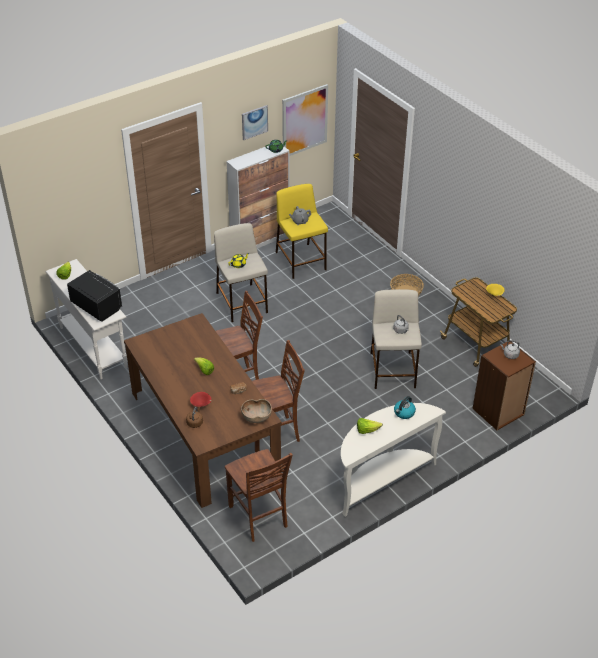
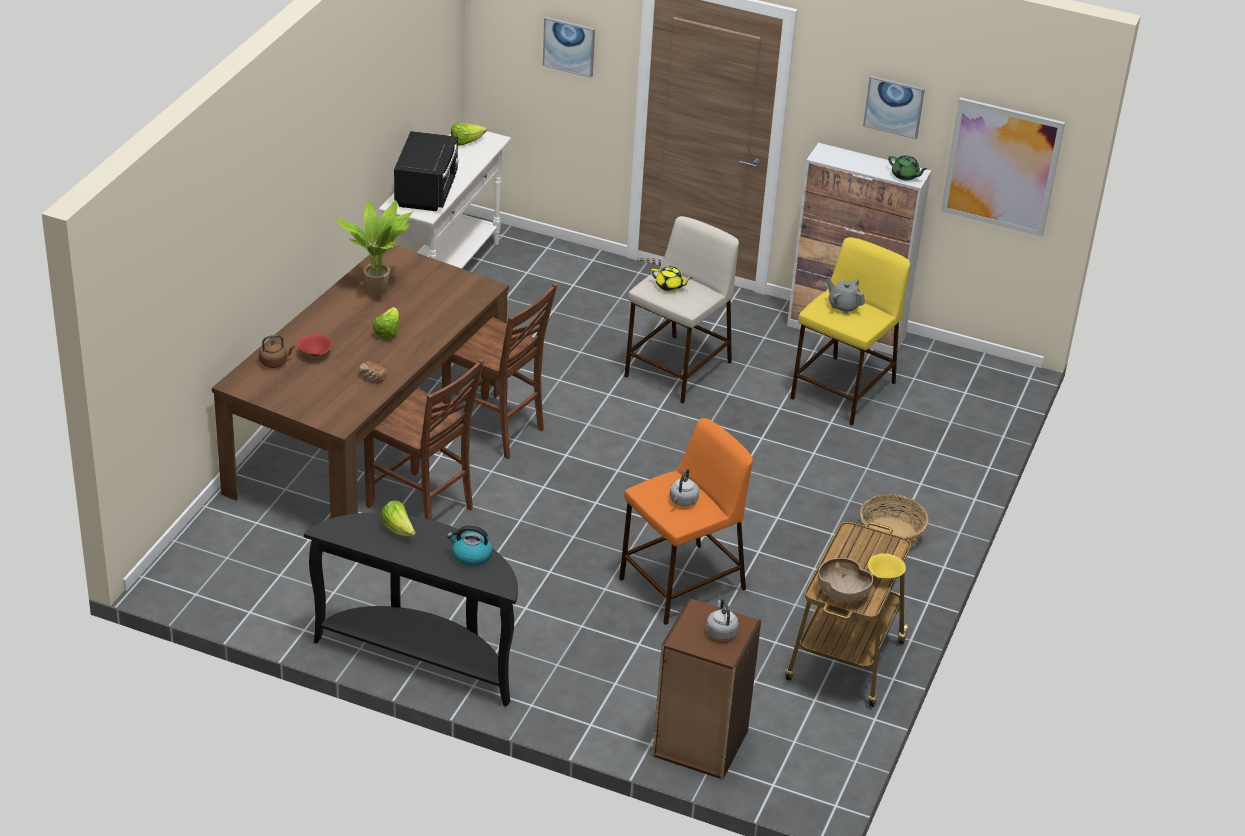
camera: 55 degrees right, 5 degrees down
brown chair [225,449,293,542] -> none
brown bowl [241,399,272,423] -> brown bowl moved to [818,558,874,602]
white console table [341,403,446,517] -> black console table [304,513,518,707]
beige stool [370,289,422,389] -> orange stool [619,418,753,625]
none -> potted plant [336,200,413,295]
none -> picture [543,17,595,78]

